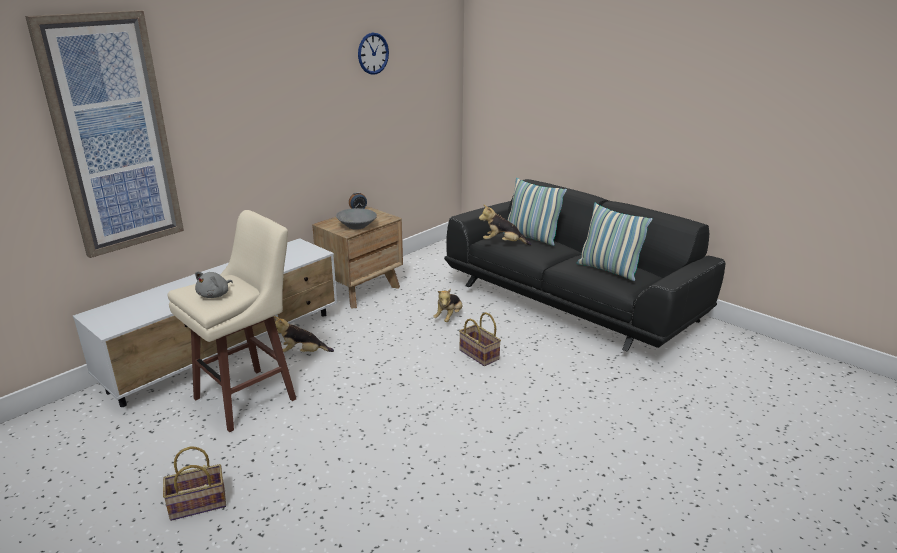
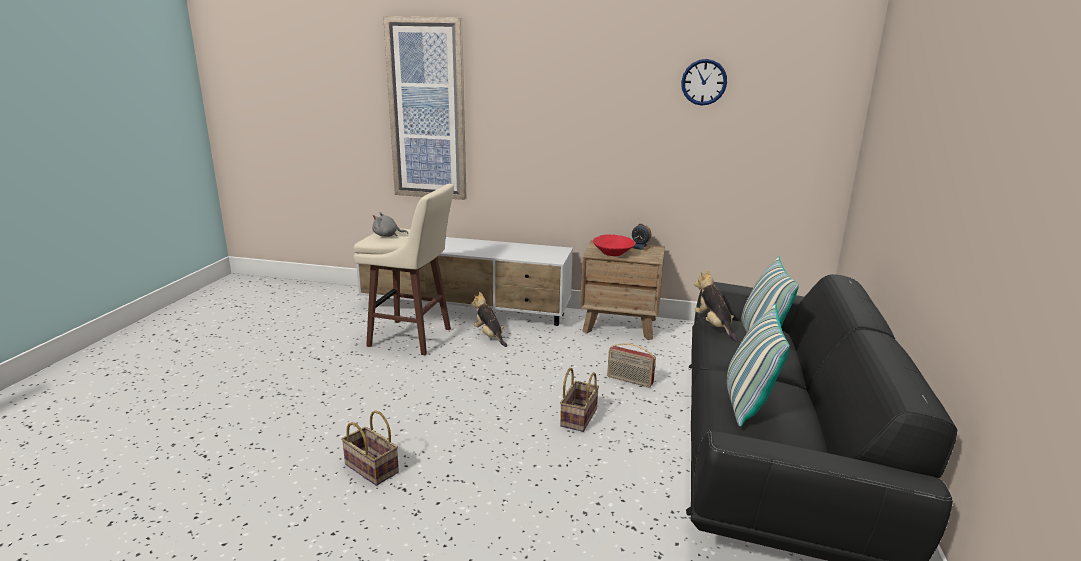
camera: 60 degrees right, 5 degrees down
basket [163,446,226,521] -> basket moved to [341,410,399,486]
grey bowl [336,208,377,230] -> red bowl [593,234,635,256]
plush toy [433,289,462,322] -> radio [607,343,656,387]

